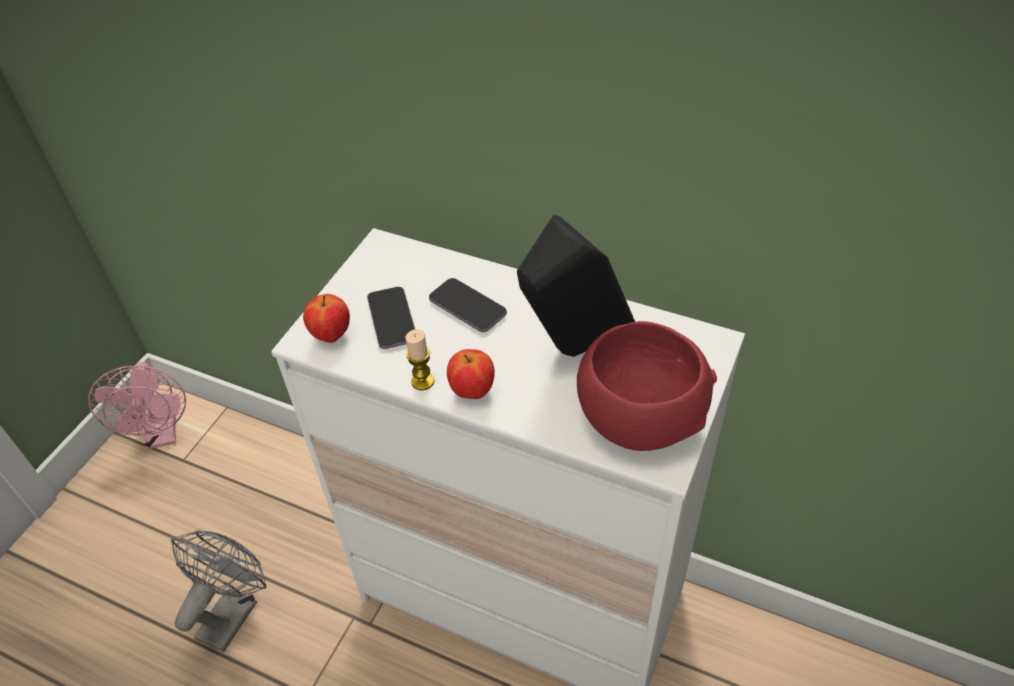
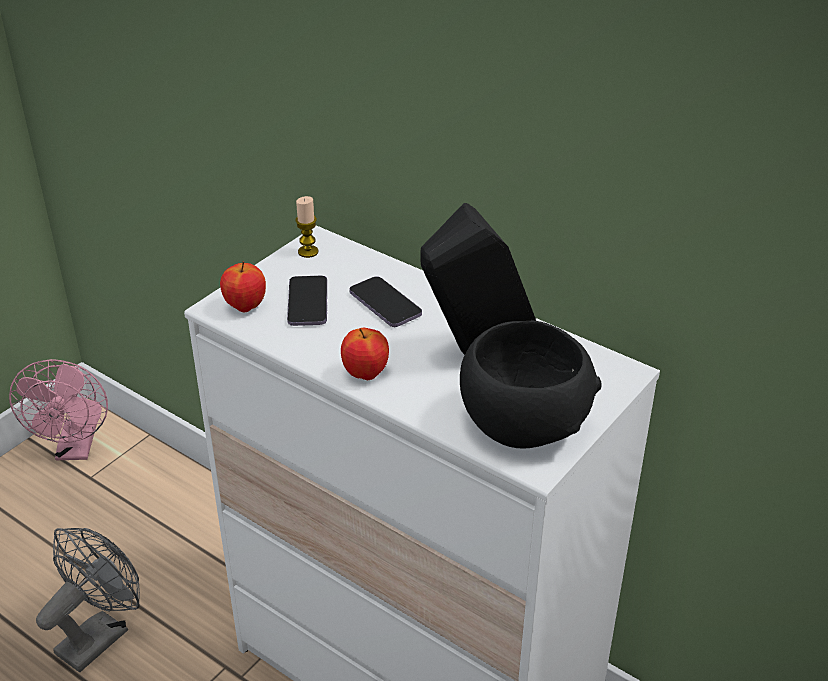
camera: 10 degrees right, 10 degrees down
candle [405,329,434,390] -> candle moved to [295,196,318,258]
red bowl [577,321,717,451] -> black bowl [460,321,602,449]

